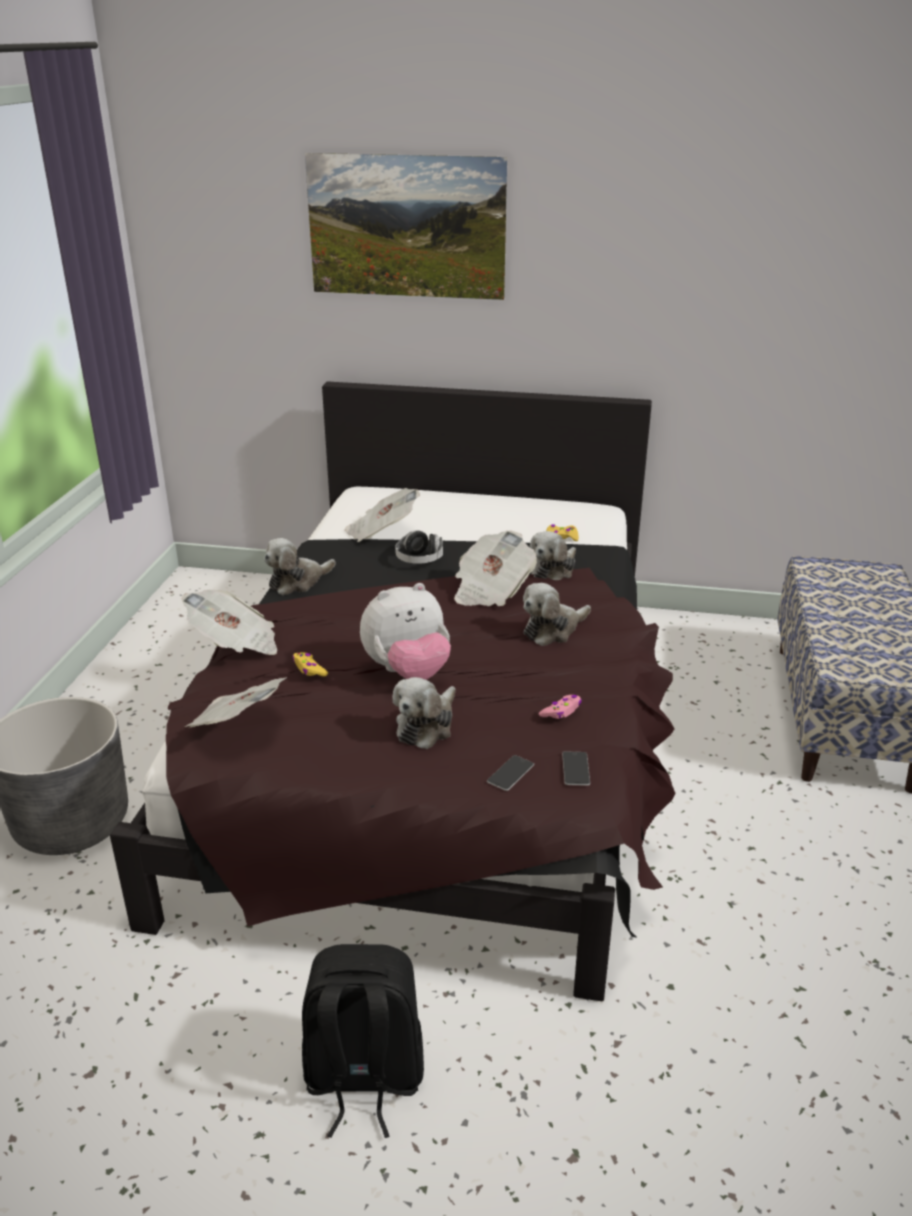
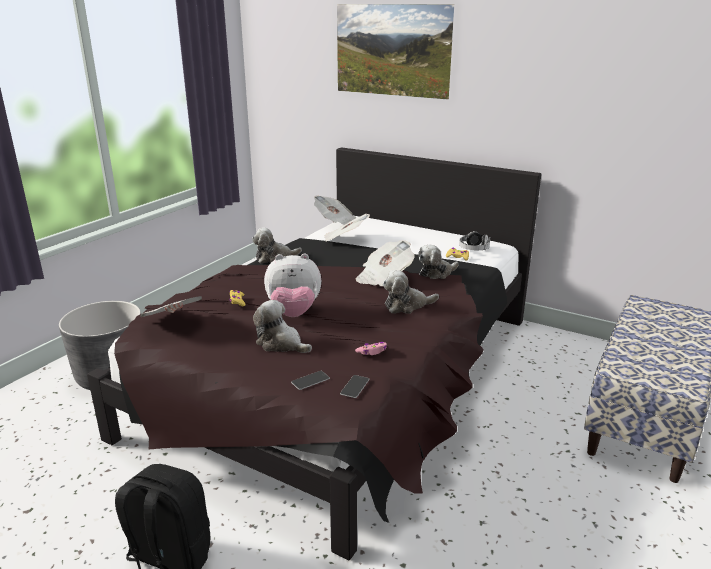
camera: 20 degrees right, 5 degrees down
newspaper [181,590,277,655] -> newspaper moved to [314,195,356,225]
plush toy [392,677,456,749] -> plush toy turned 75 degrees clockwise [253,300,312,353]
headphones [395,530,443,564] -> headphones moved to [459,231,490,250]

